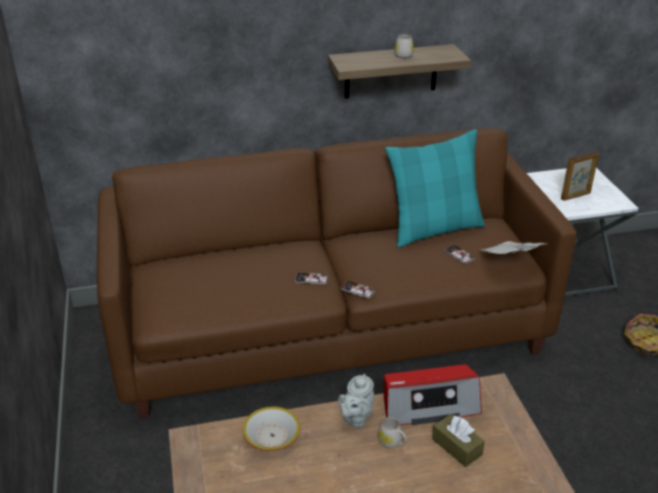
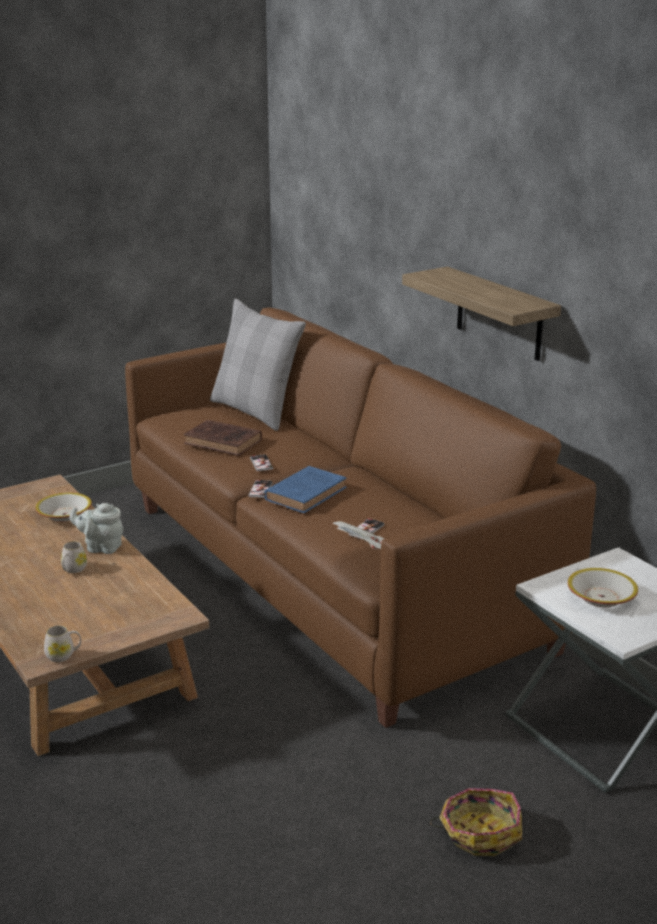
camera: 70 degrees right, 10 degrees down
radio [384,364,482,425] -> none
turquoise pillow [385,129,485,248] -> none
white mug [394,34,414,59] -> white mug moved to [44,625,81,662]
brown tissue box [432,414,485,467] -> none
picture frame [561,152,599,201] -> bowl [568,568,638,607]
none -> brown book [184,420,262,456]
none -> grey pillow [210,299,306,431]
none -> blue book [264,466,347,513]

